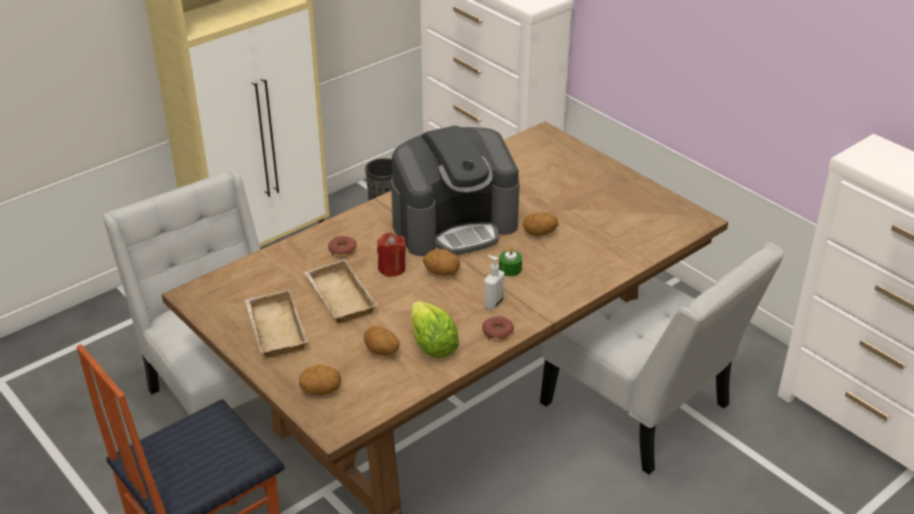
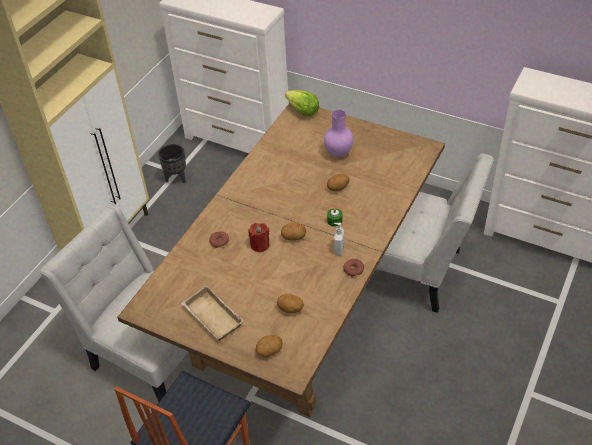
camera: 20 degrees left, 10 degrees up
beige tray [304,259,378,323] -> none
coffee machine [391,126,520,256] -> none
lettuce [411,301,459,358] -> lettuce moved to [285,90,319,116]
none -> purple vase [324,109,354,157]

